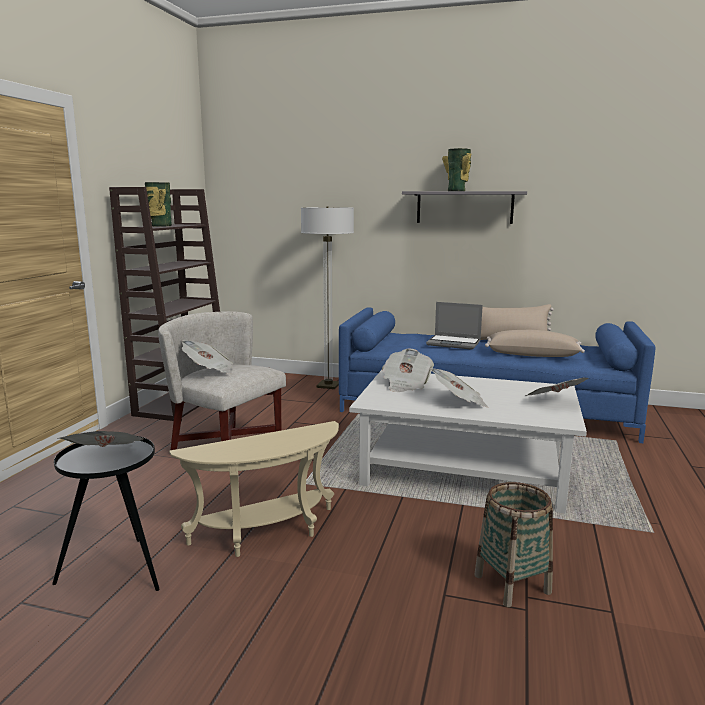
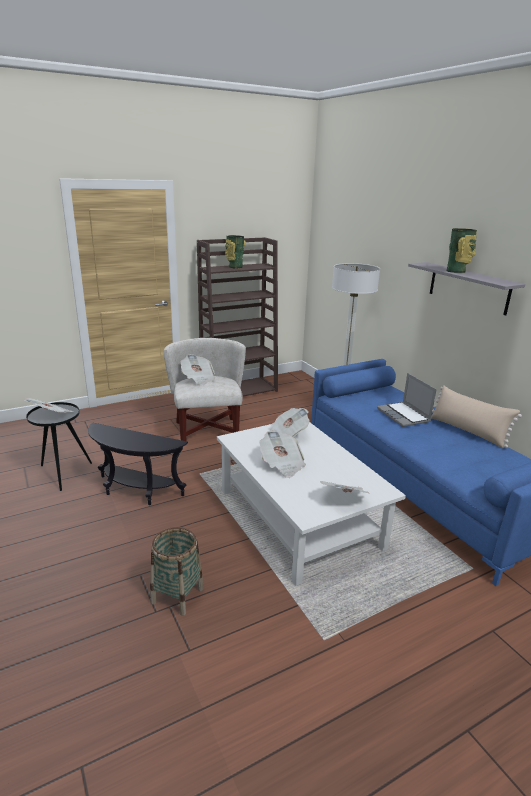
camera: 45 degrees right, 10 degrees up
beige side table [169,421,339,557] -> black side table [88,423,188,505]
beige pillow [485,330,585,357] -> none

